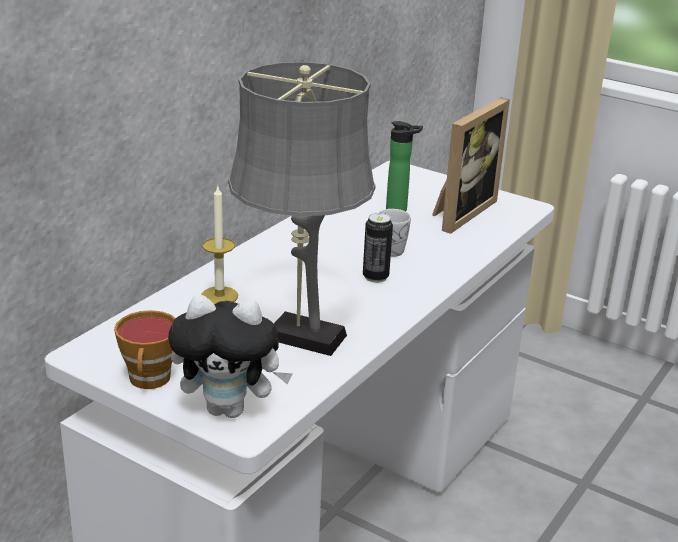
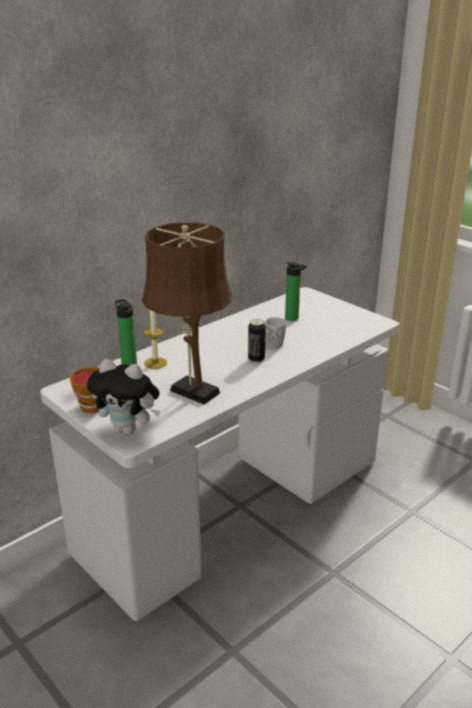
camera: 15 degrees right, 0 degrees up
grey table lamp [228,62,376,356] -> brown table lamp [142,222,232,404]
picture frame [432,97,510,234] -> none
none -> bottle [115,299,137,365]

